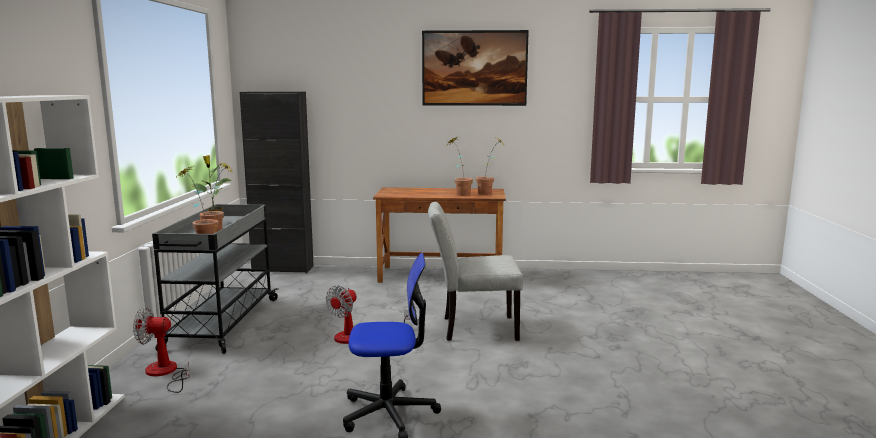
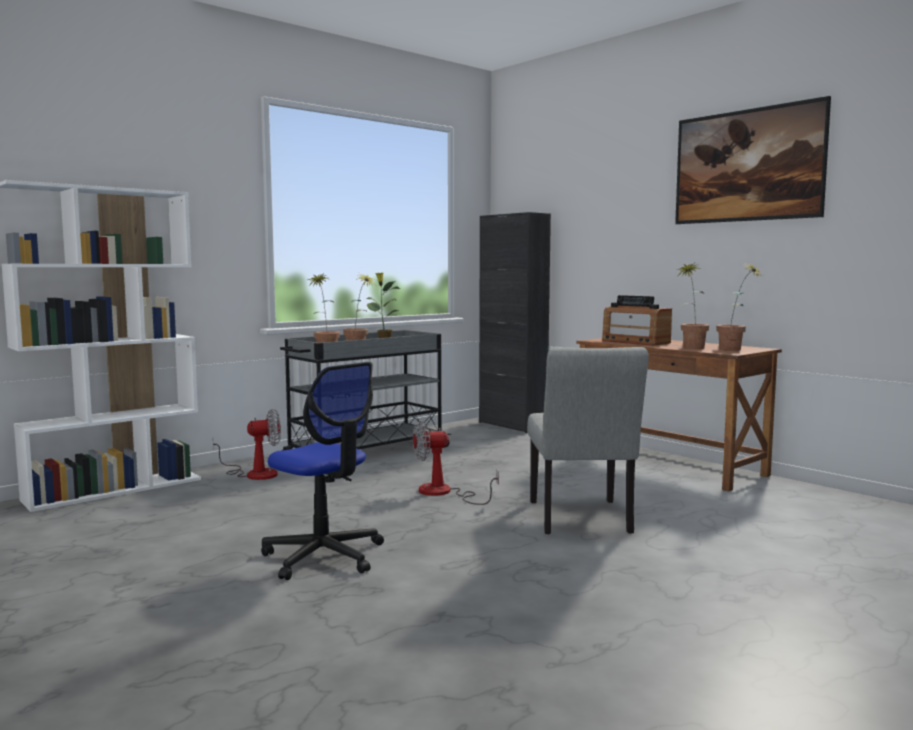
camera: 45 degrees right, 5 degrees down
fan [133,307,190,393] -> fan turned 120 degrees clockwise [213,409,281,480]
grey chair [428,202,523,341] -> grey chair turned 135 degrees counterclockwise [527,347,649,534]
none -> radio [602,295,672,346]

